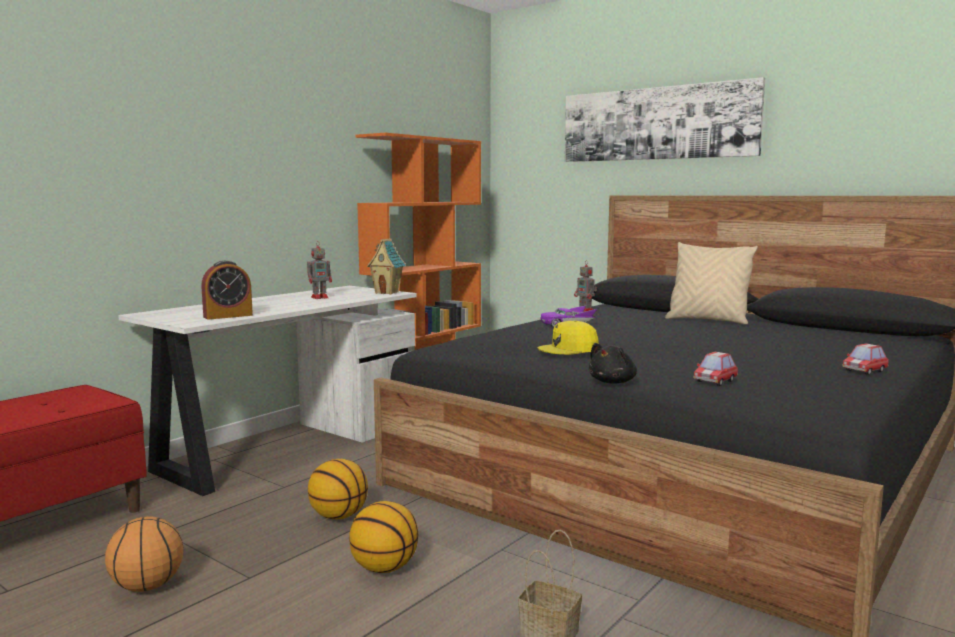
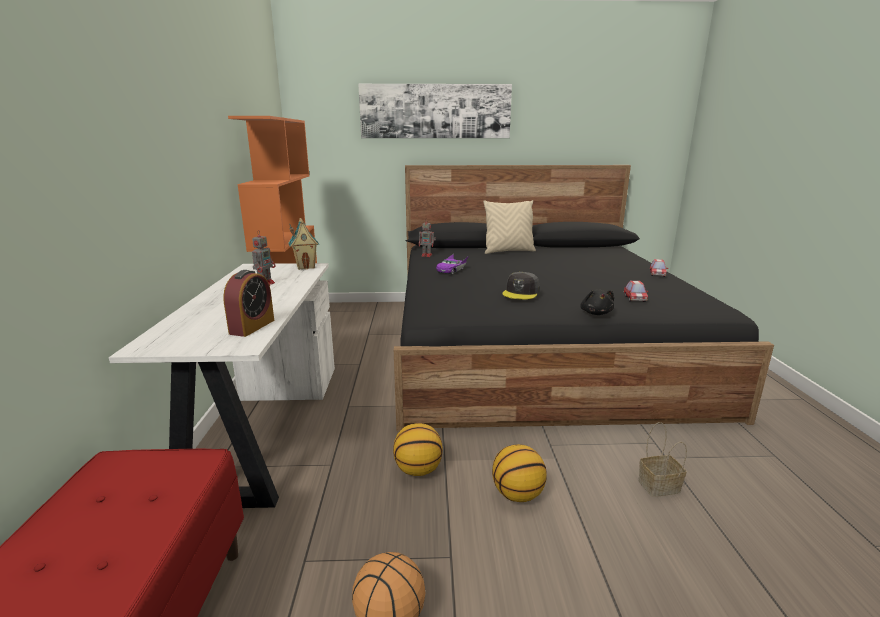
camera: 40 degrees left, 10 degrees up
yellow cap [538,321,599,355] -> grey cap [502,272,540,300]

